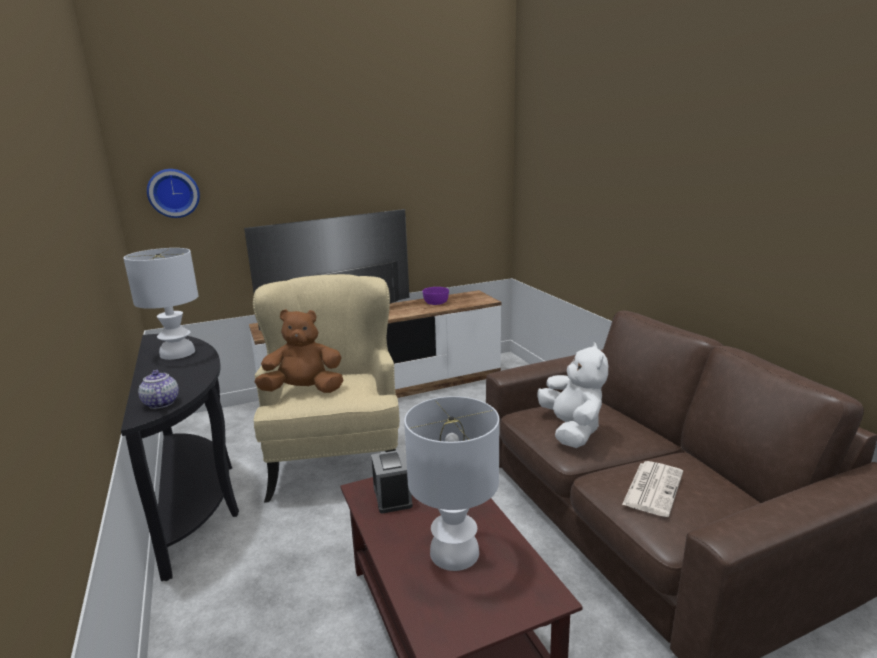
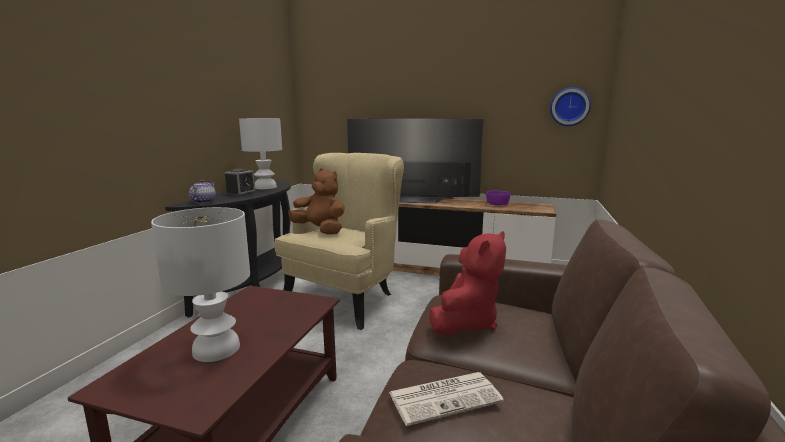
camera: 40 degrees right, 5 degrees down
wall clock [147,169,200,218] -> wall clock moved to [550,87,591,126]
alarm clock [371,450,413,513] -> alarm clock moved to [224,169,256,197]
white plush toy [537,343,608,448] -> red plush toy [429,231,506,335]

